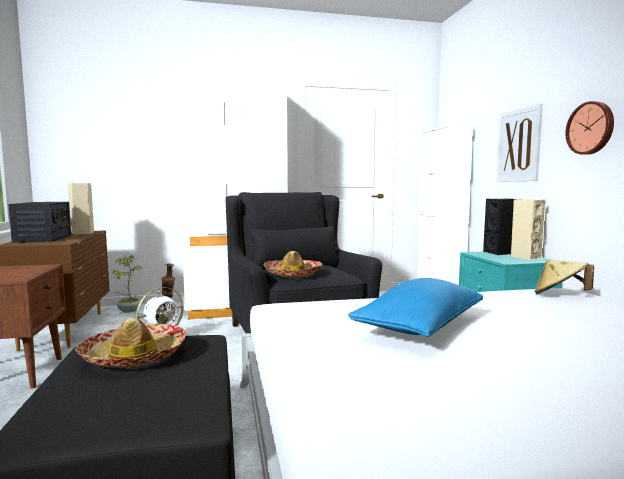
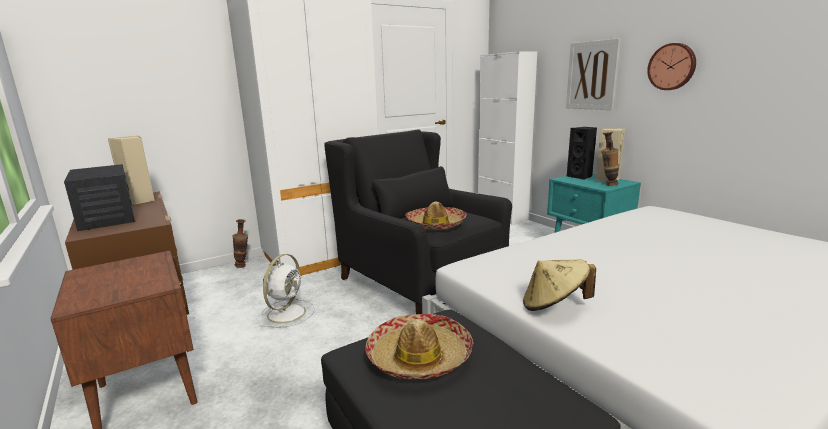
camera: 20 degrees left, 10 degrees up
potted plant [113,255,141,313] -> none
blue pillow [348,278,483,337] -> none
beige hat [535,260,594,294] -> beige hat moved to [523,259,596,311]
none -> vase [601,132,618,186]

